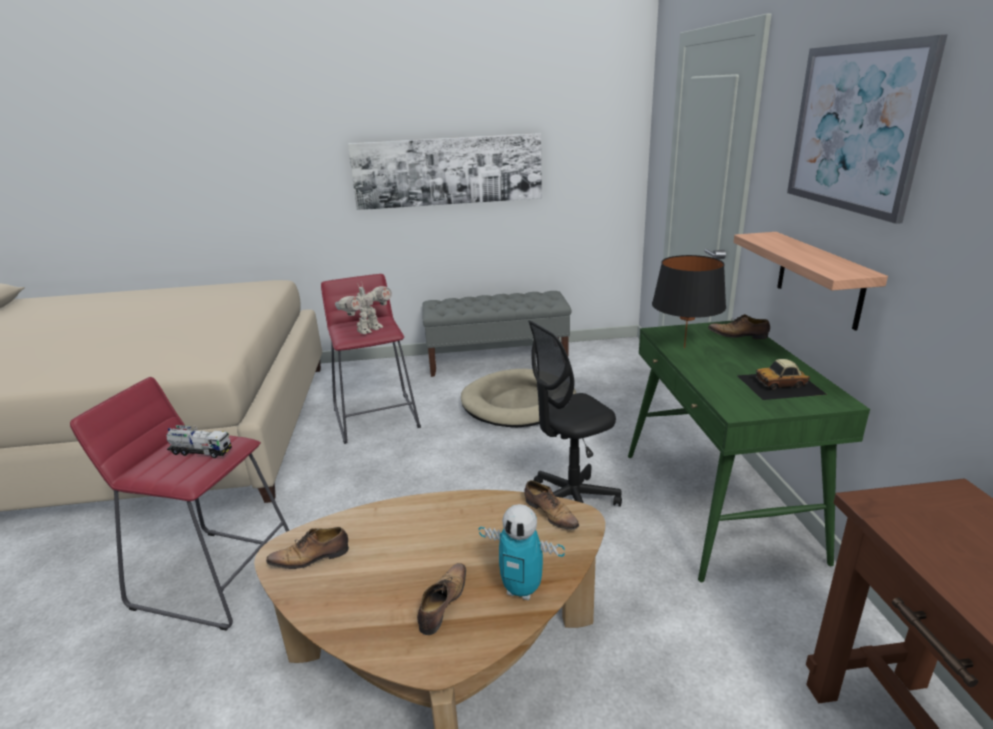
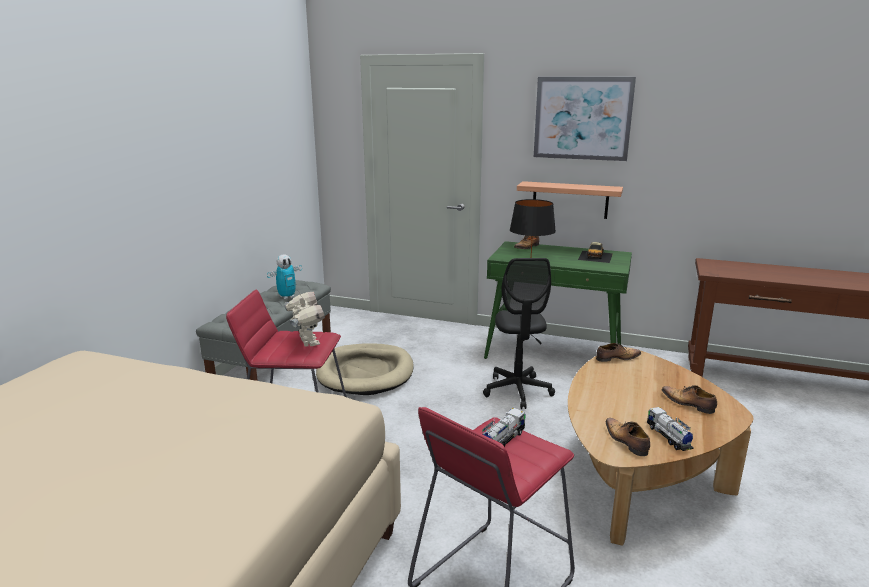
camera: 65 degrees left, 5 degrees down
shoe [266,527,349,570] -> shoe turned 150 degrees clockwise [606,418,650,456]
picture [348,133,542,210] -> none
toy robot [479,504,565,600] -> toy robot moved to [267,254,302,299]
none -> toy truck [647,407,694,451]

